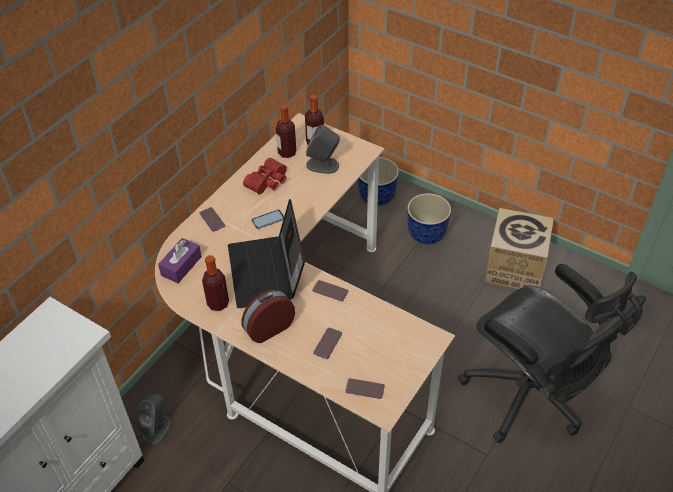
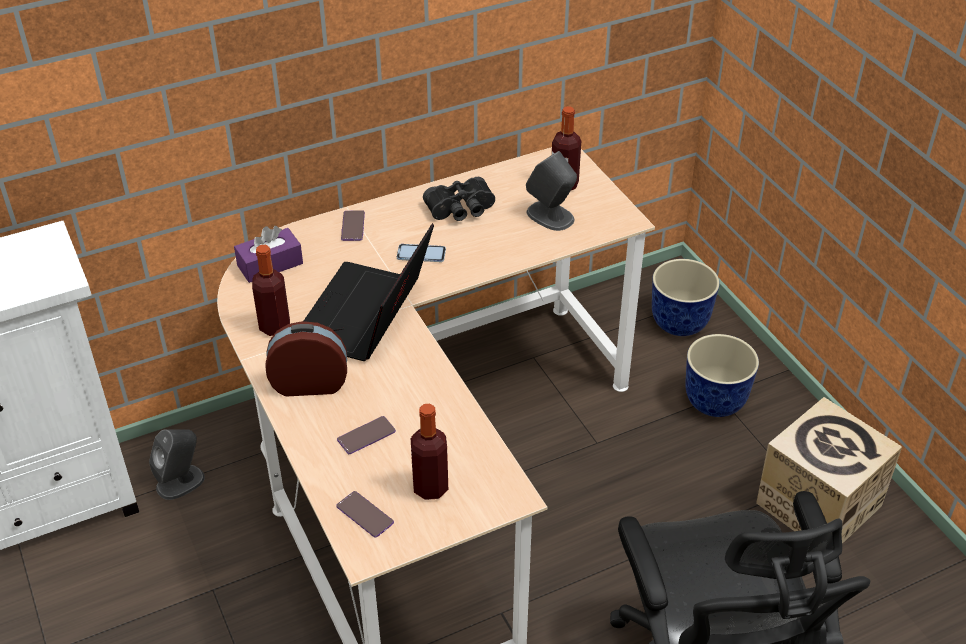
camera: 30 degrees right, 5 degrees down
red binoculars [243,157,287,195] -> black binoculars [423,177,495,221]
bottle [276,104,296,158] -> bottle moved to [411,404,448,500]
phone [312,280,348,301] -> none

